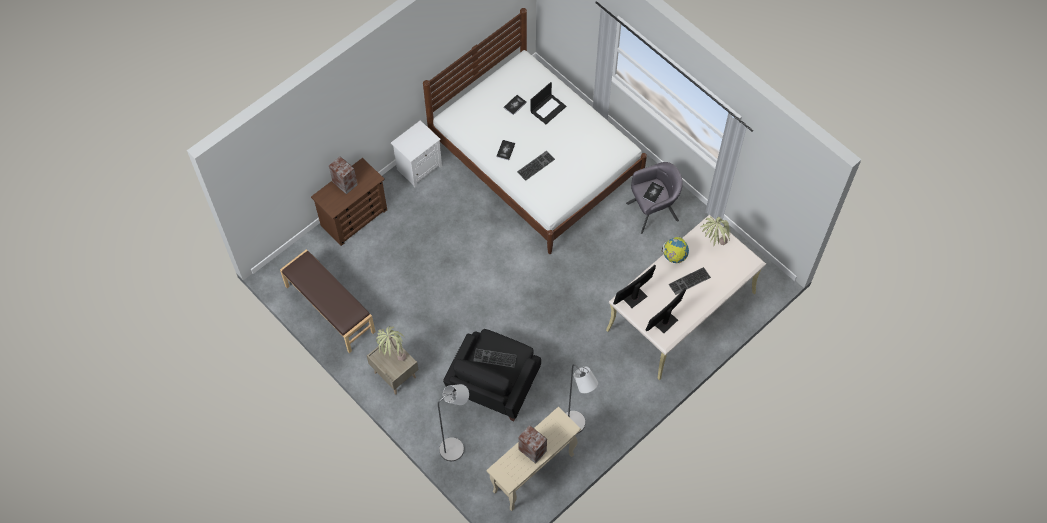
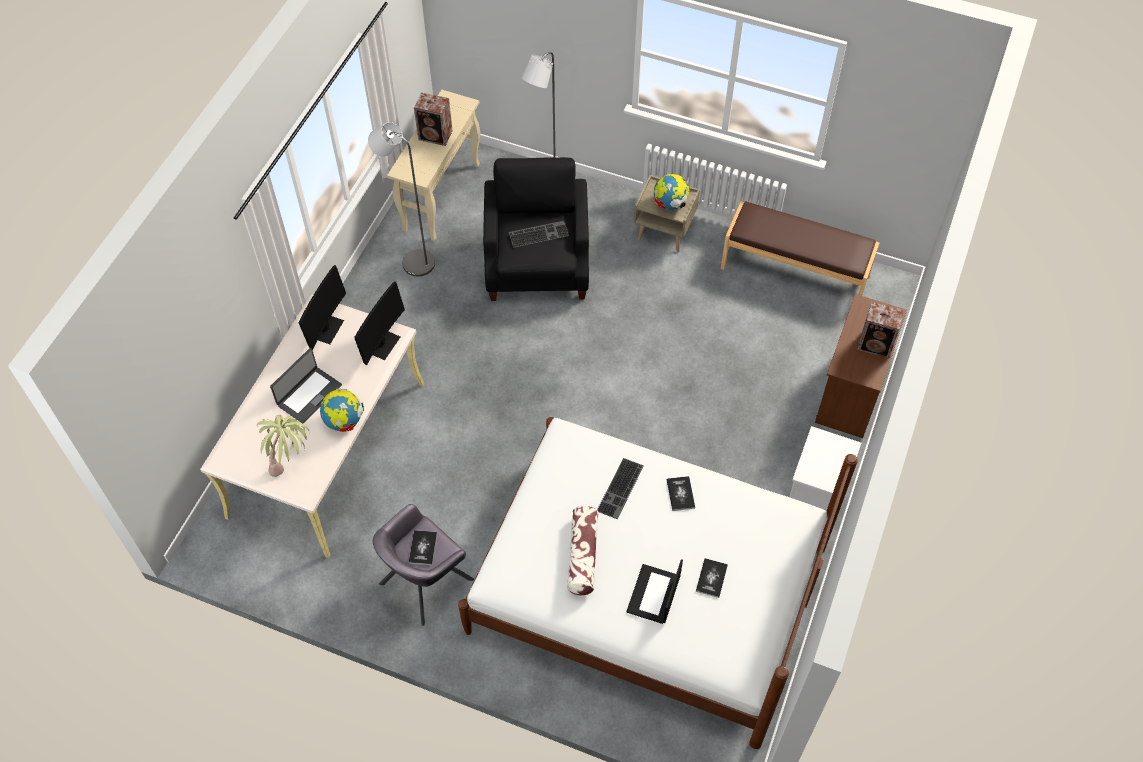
camera: 155 degrees right, 5 degrees down
potted plant [376,326,406,361] -> globe [654,174,690,210]
keyboard [669,267,711,295] -> laptop [270,348,342,424]
none -> pillow [567,506,599,595]

